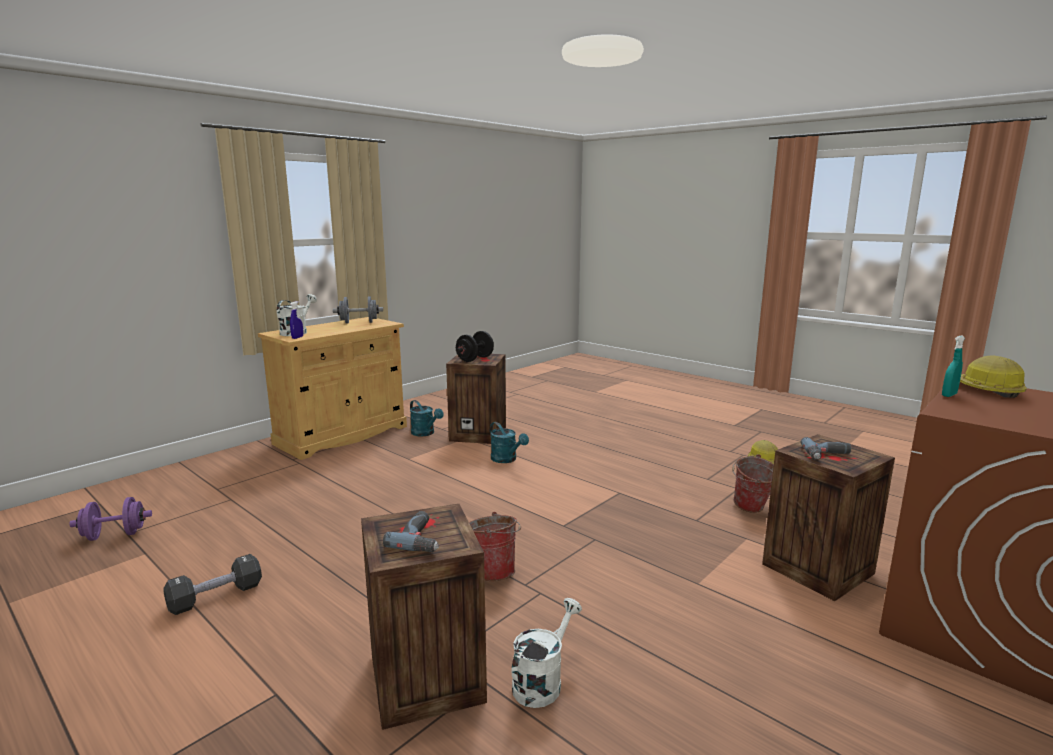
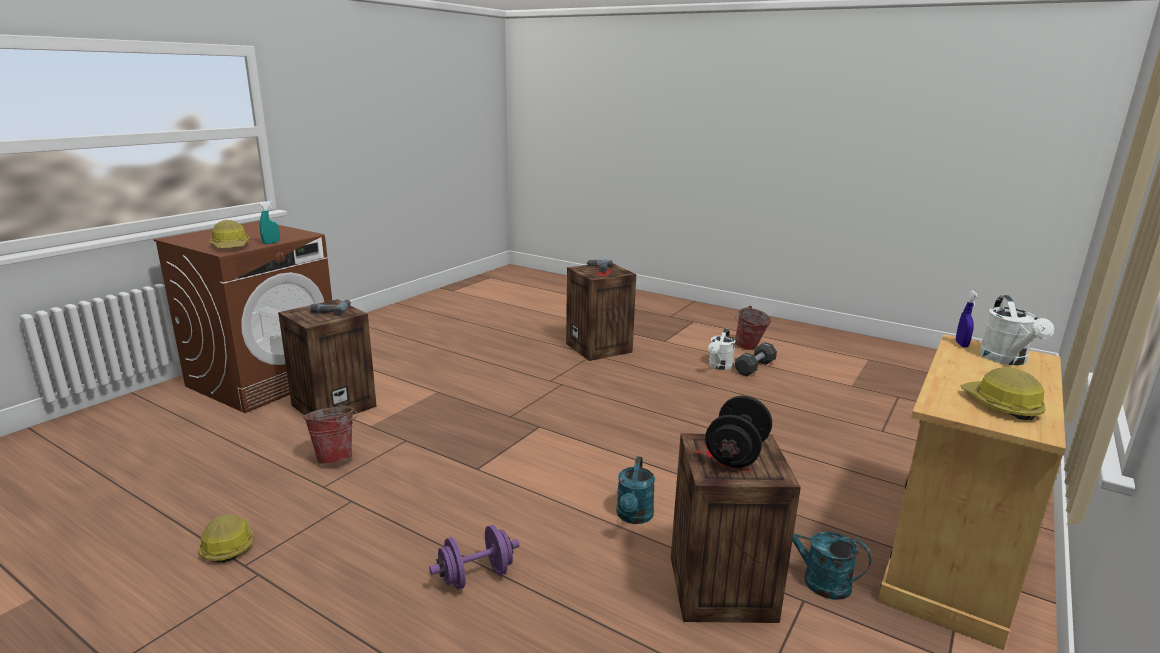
camera: 170 degrees right, 5 degrees up
purple dumbbell [69,497,152,541] -> purple dumbbell moved to [429,525,519,590]
grey dumbbell [333,296,383,324] -> hard hat [961,367,1046,420]
bucket [469,512,521,581] -> bucket moved to [735,306,771,350]
turquoise watering can [490,422,529,463] -> turquoise watering can turned 120 degrees counterclockwise [616,456,655,524]
white watering can [512,598,582,708] -> white watering can moved to [708,328,735,370]

